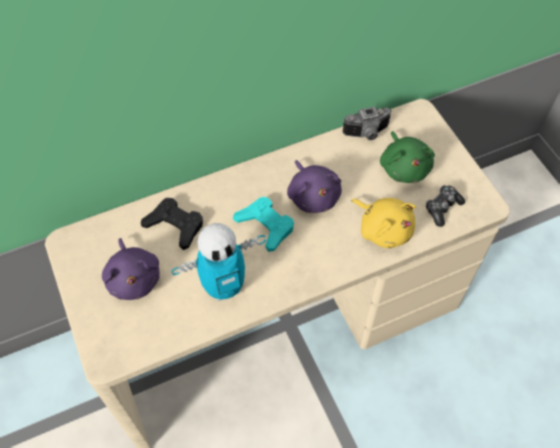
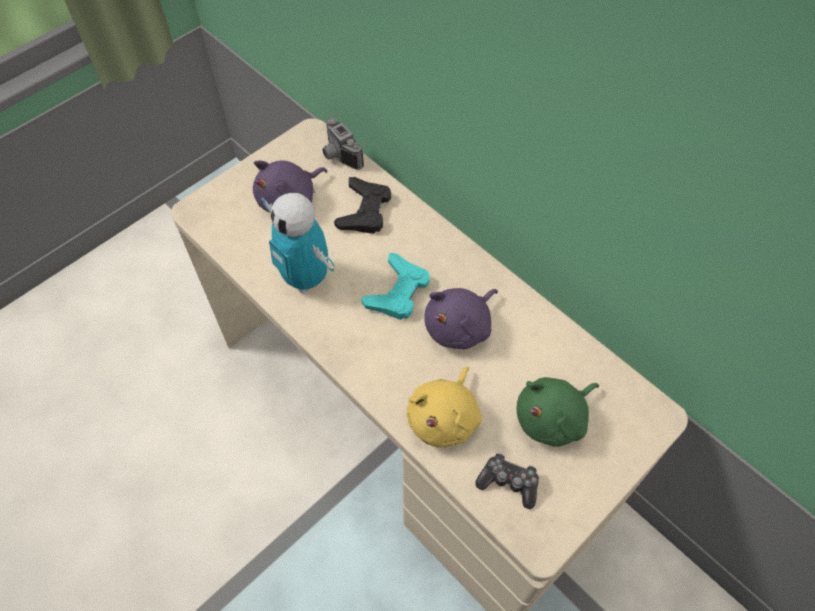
camera: 70 degrees right, 0 degrees up
camera [343,106,392,140] -> camera moved to [323,118,364,170]

